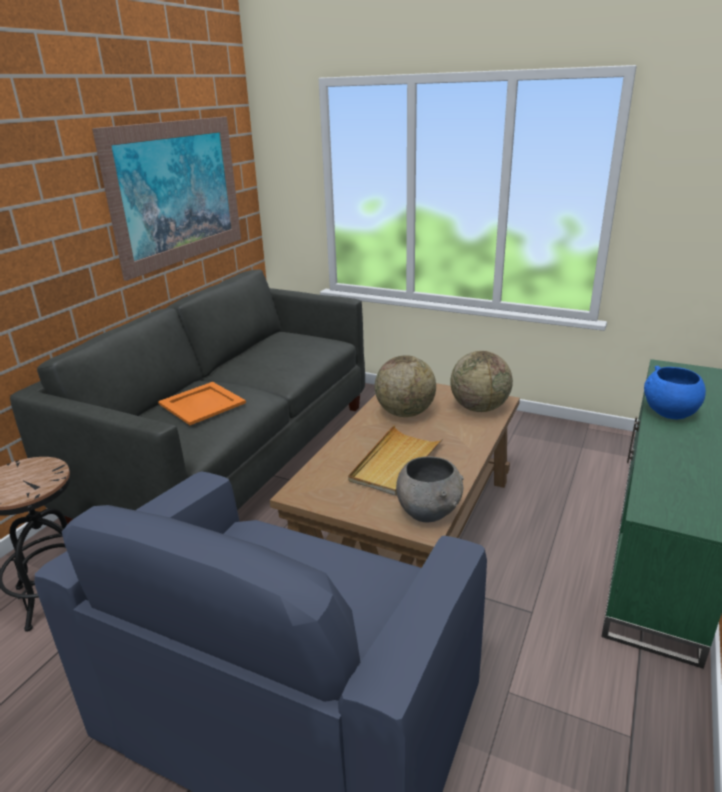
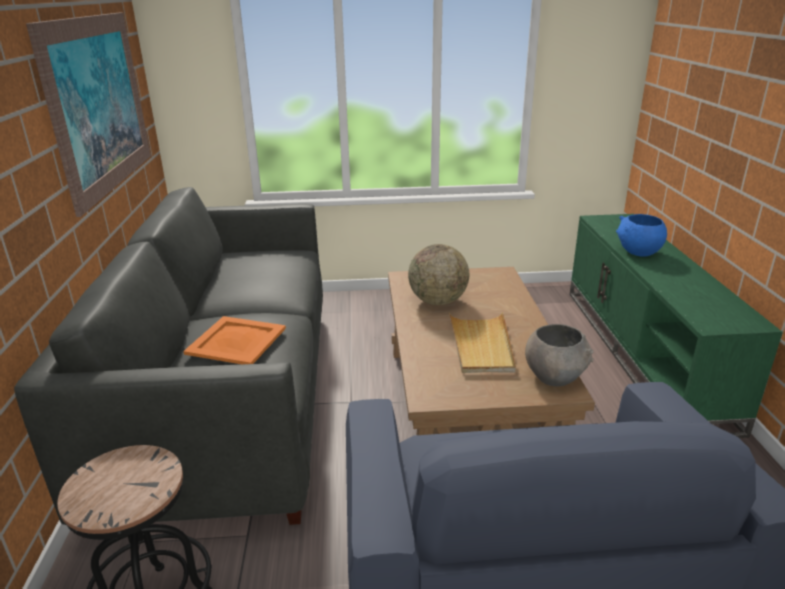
camera: 30 degrees left, 0 degrees up
globe [450,351,513,412] -> none

